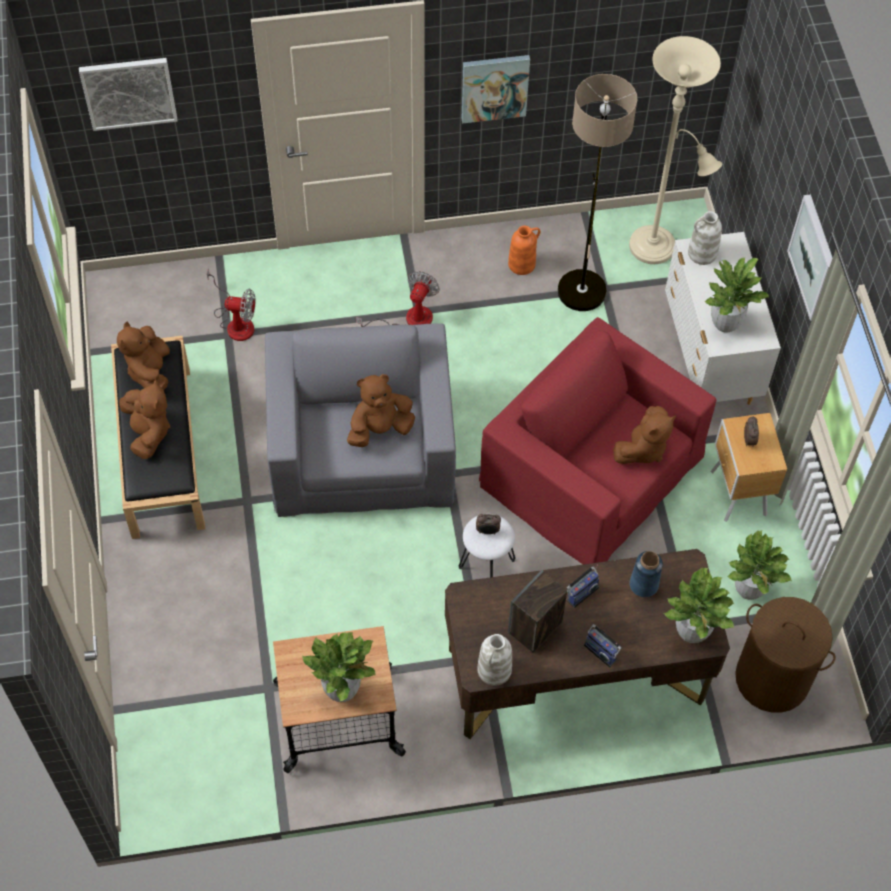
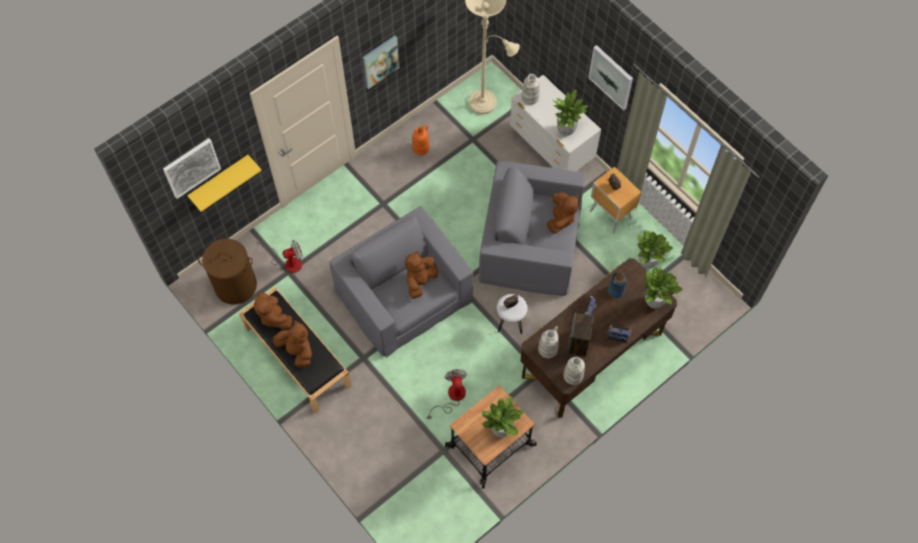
camera: 30 degrees left, 5 degrees up
fan [356,271,440,327] -> fan moved to [427,369,467,419]
red armchair [479,317,716,565] -> grey armchair [478,160,586,296]
floor lamp [558,74,637,311] -> none
brown laundry basket [735,597,836,713] -> brown laundry basket moved to [198,239,257,305]
none -> yellow shelf [187,155,262,212]
none -> white vase [538,326,559,358]

